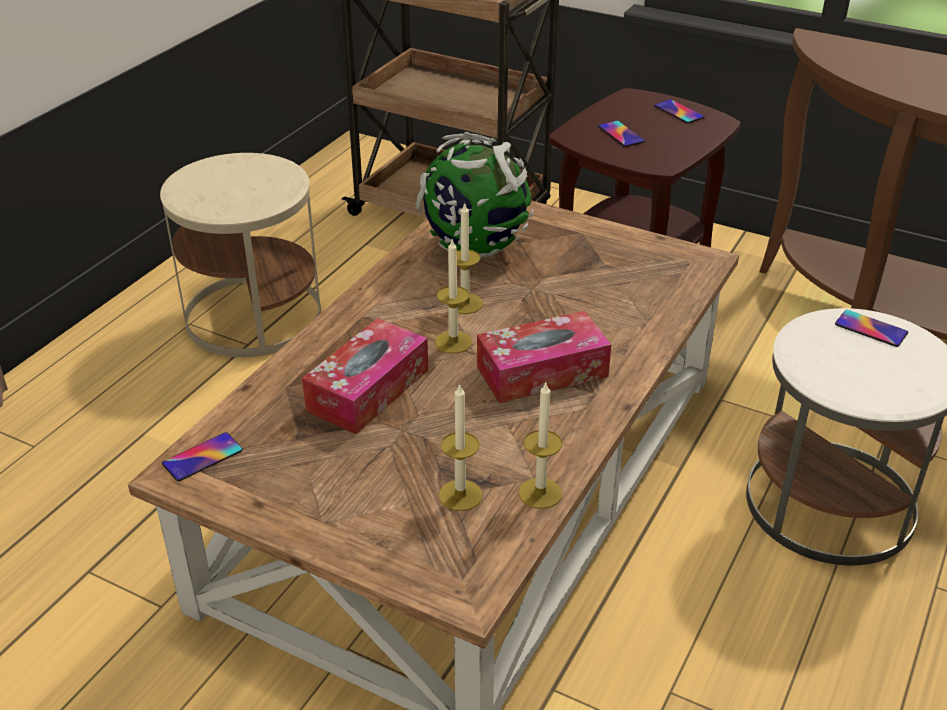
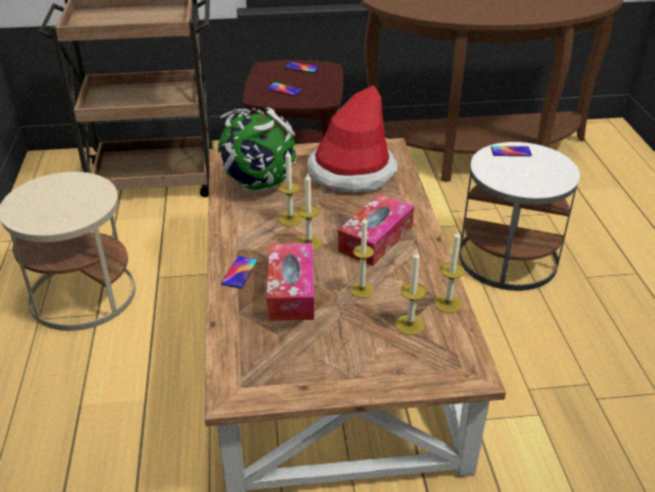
camera: 35 degrees left, 0 degrees up
phone [162,432,243,481] -> phone moved to [221,256,258,288]
none -> hat [307,85,397,193]
none -> candle [350,217,374,298]

